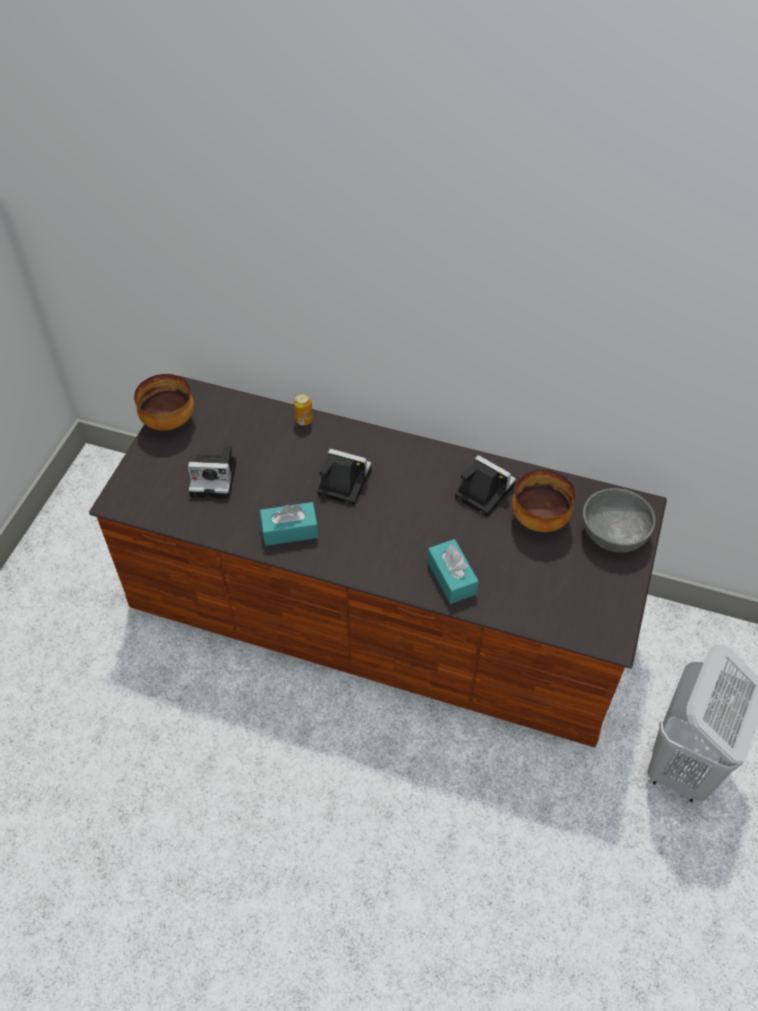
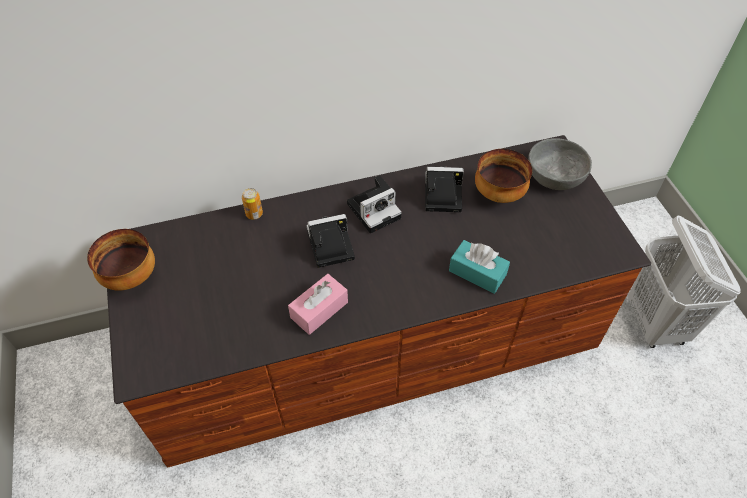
camera: 35 degrees left, 0 degrees up
camera [188,446,236,499] -> camera moved to [347,175,402,233]
turquoise tissue box [260,502,318,546] -> pink tissue box [288,274,348,335]

